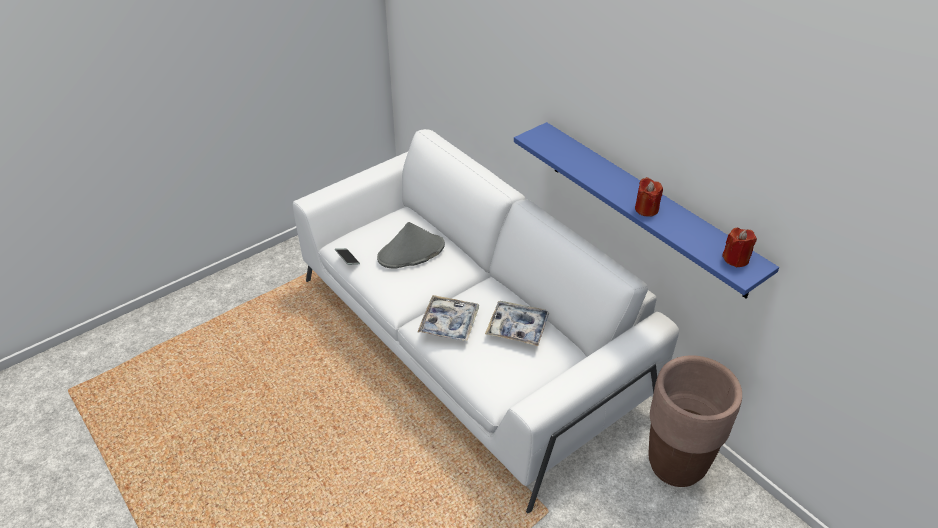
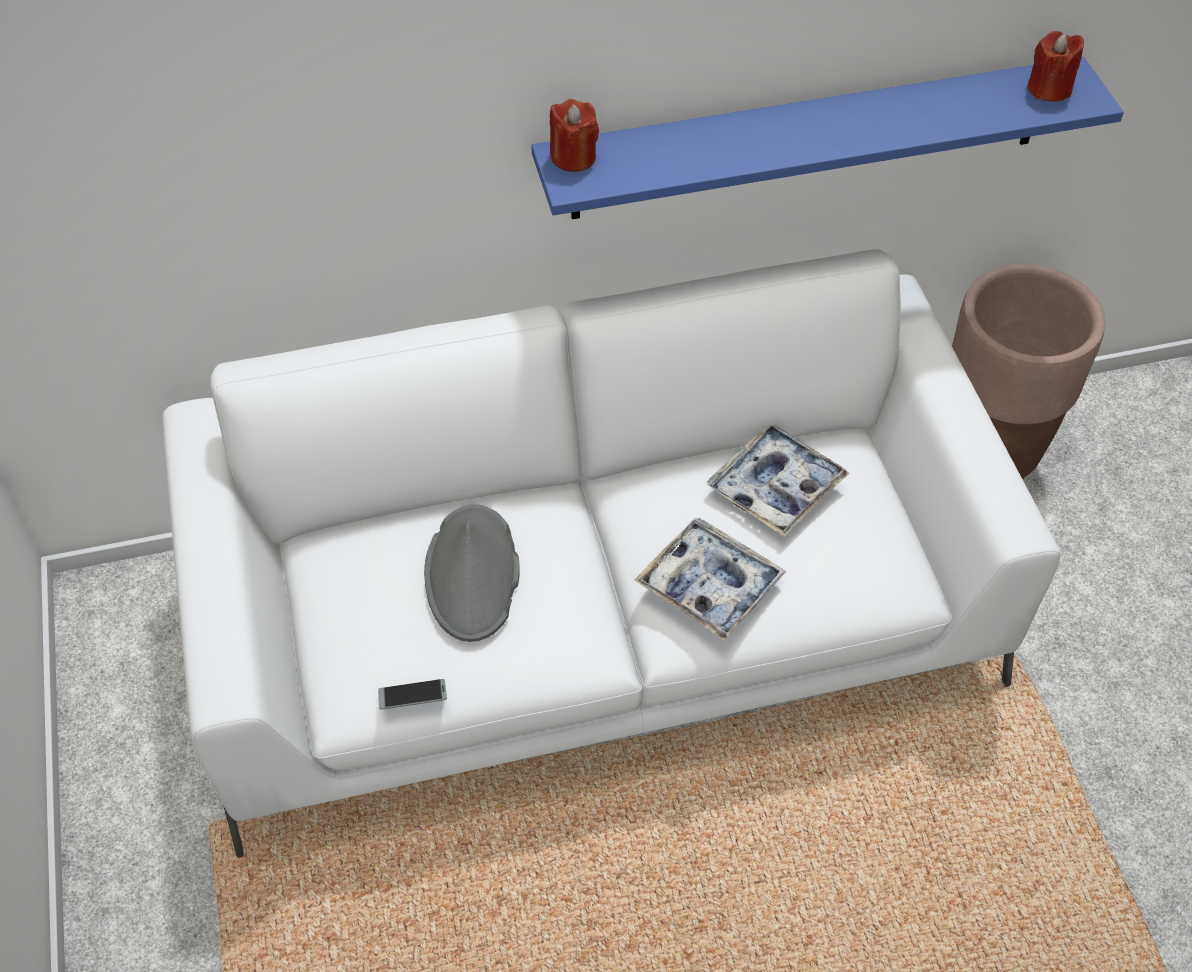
camera: 65 degrees left, 10 degrees up
red candle [635,177,663,217] -> red candle moved to [550,99,599,172]

